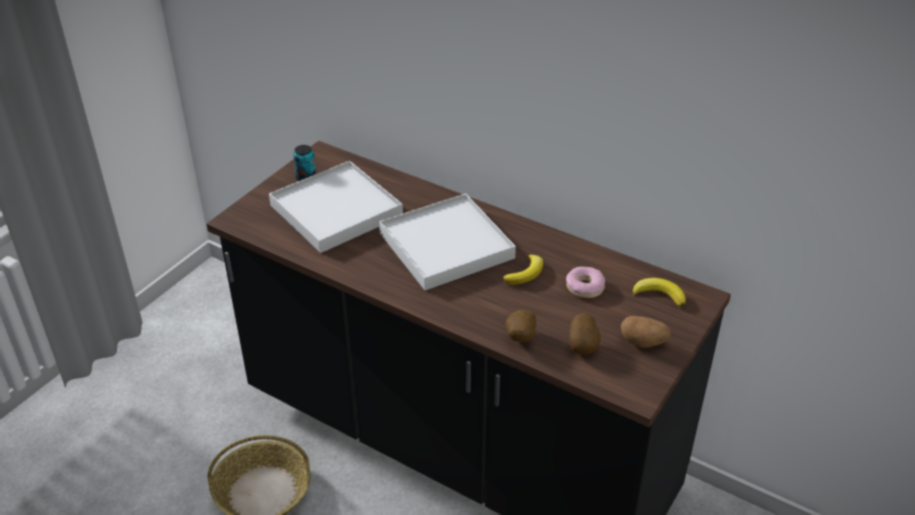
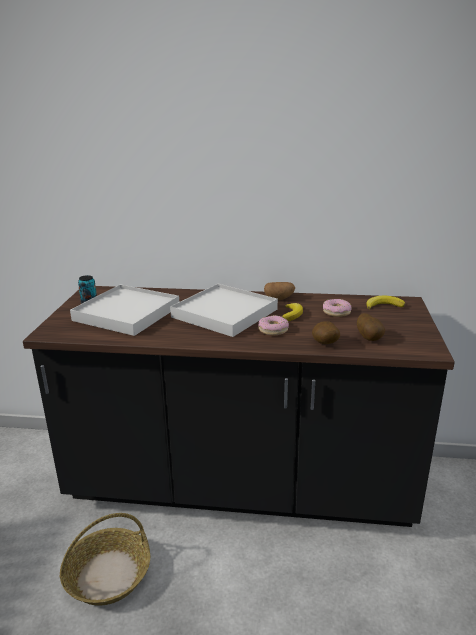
camera: 25 degrees left, 15 degrees down
potato [621,316,670,348] -> potato moved to [264,282,295,300]
none -> donut [258,315,289,335]

